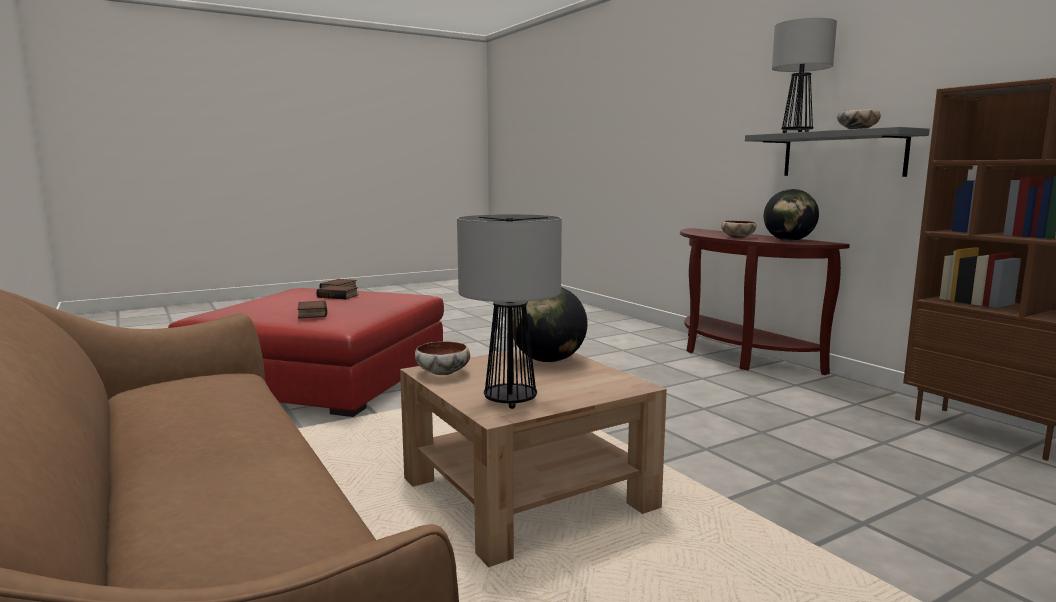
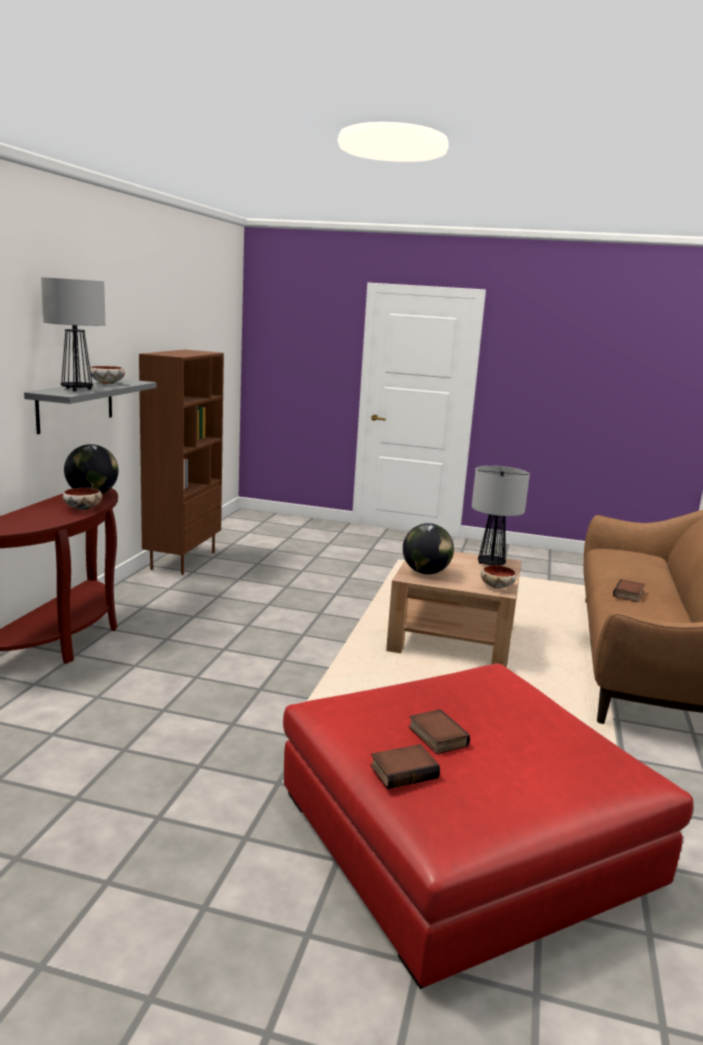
camera: 135 degrees left, 5 degrees up
book [297,300,327,319] -> book moved to [613,579,645,602]

